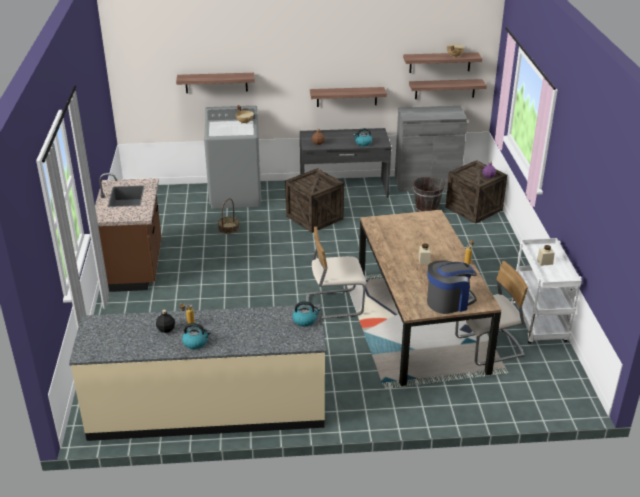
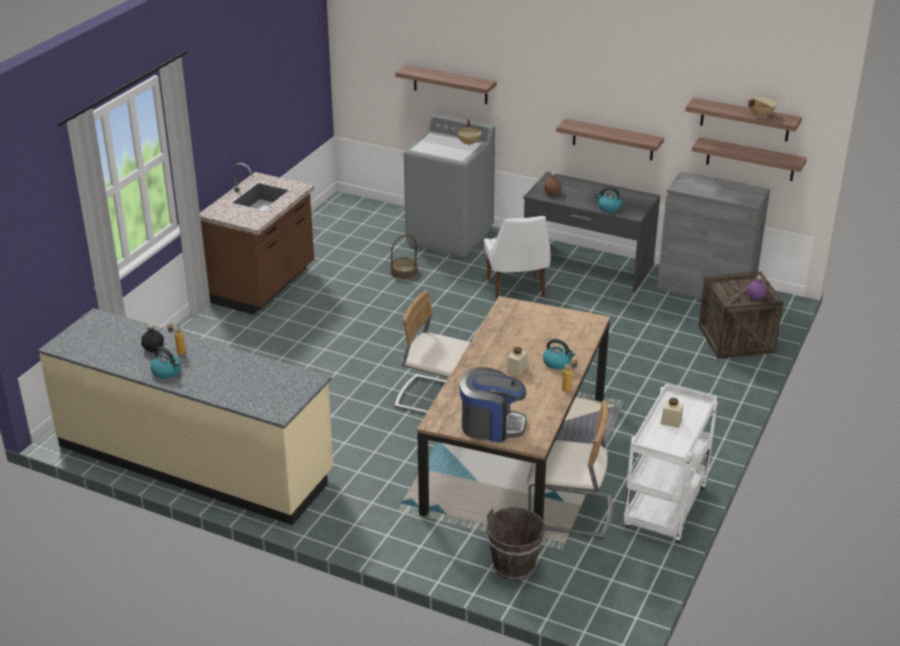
camera: 30 degrees right, 0 degrees up
crate [285,168,344,233] -> white chair [484,216,551,300]
kettle [292,301,321,327] -> kettle moved to [543,339,575,369]
brown bucket [413,177,445,212] -> brown bucket moved to [486,507,546,581]

